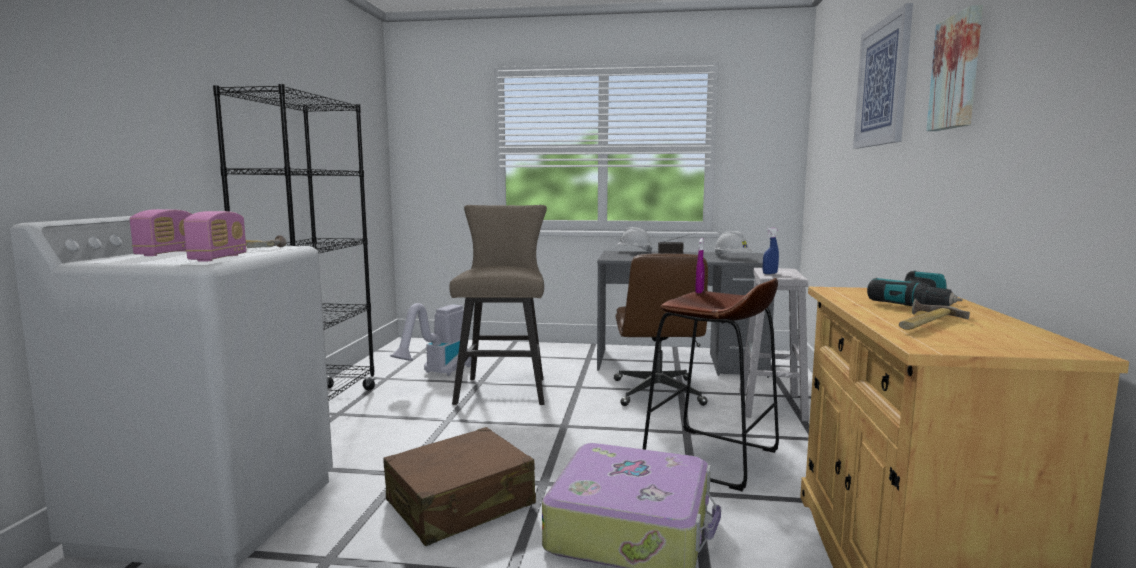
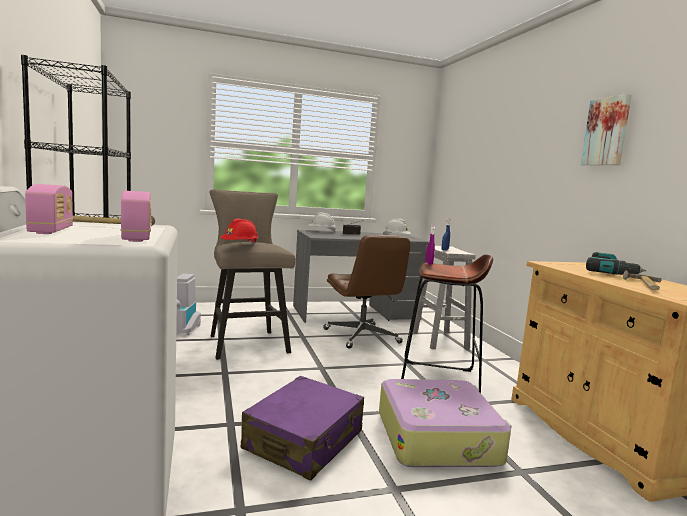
camera: 25 degrees left, 0 degrees up
brown suitcase [383,427,536,546] -> purple suitcase [241,376,364,480]
picture [853,3,913,149] -> none
none -> red hard hat [220,219,258,244]

